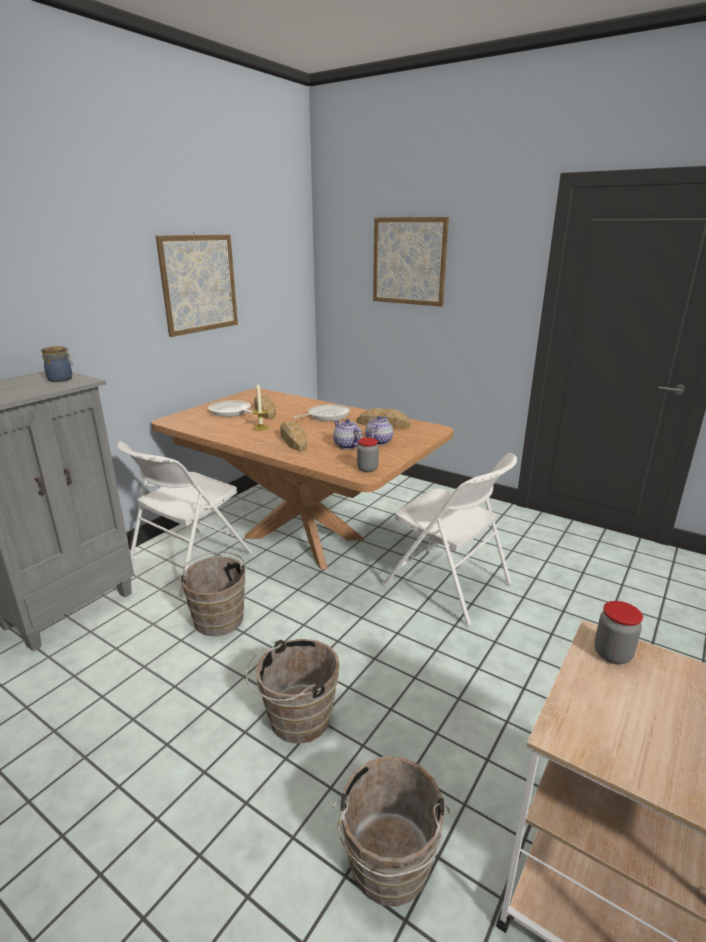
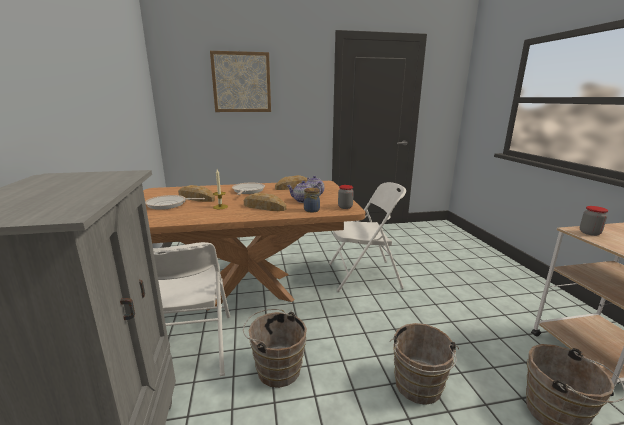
camera: 45 degrees left, 5 degrees down
jar [41,346,73,382] -> jar moved to [304,188,320,212]
picture [156,233,238,337] -> none

